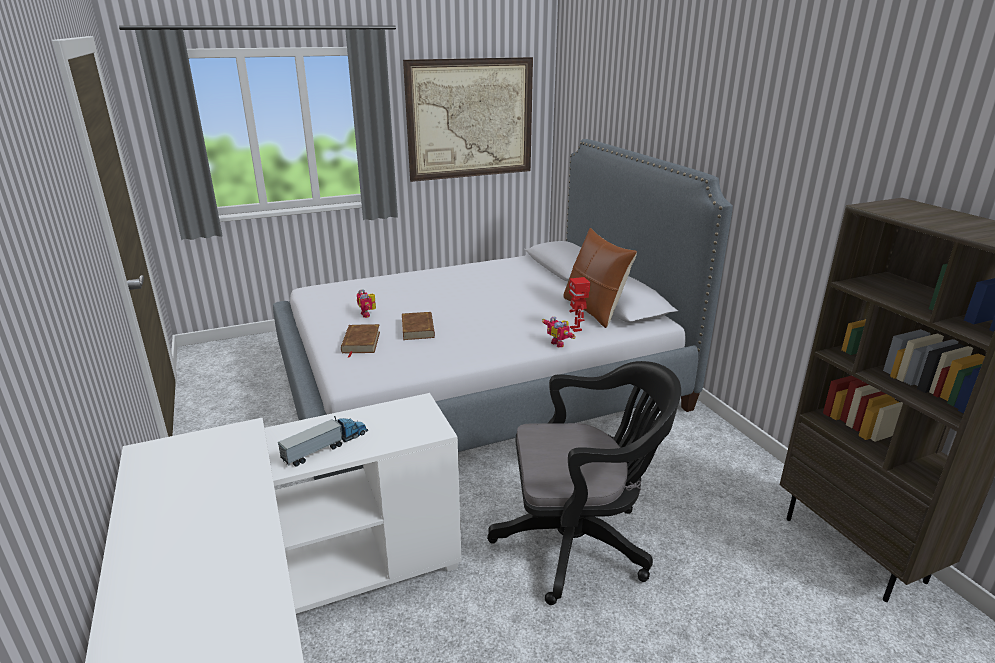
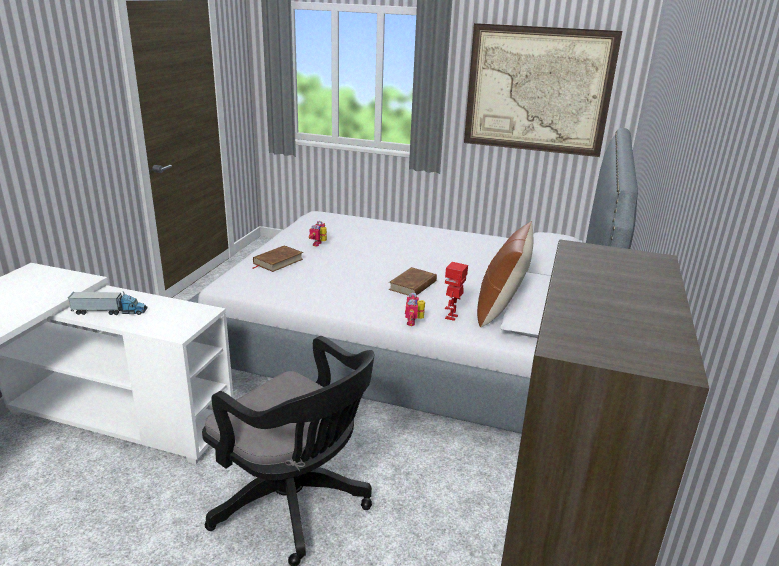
camera: 40 degrees right, 0 degrees up
brown book [402,312,435,340] -> brown book moved to [389,267,437,296]

